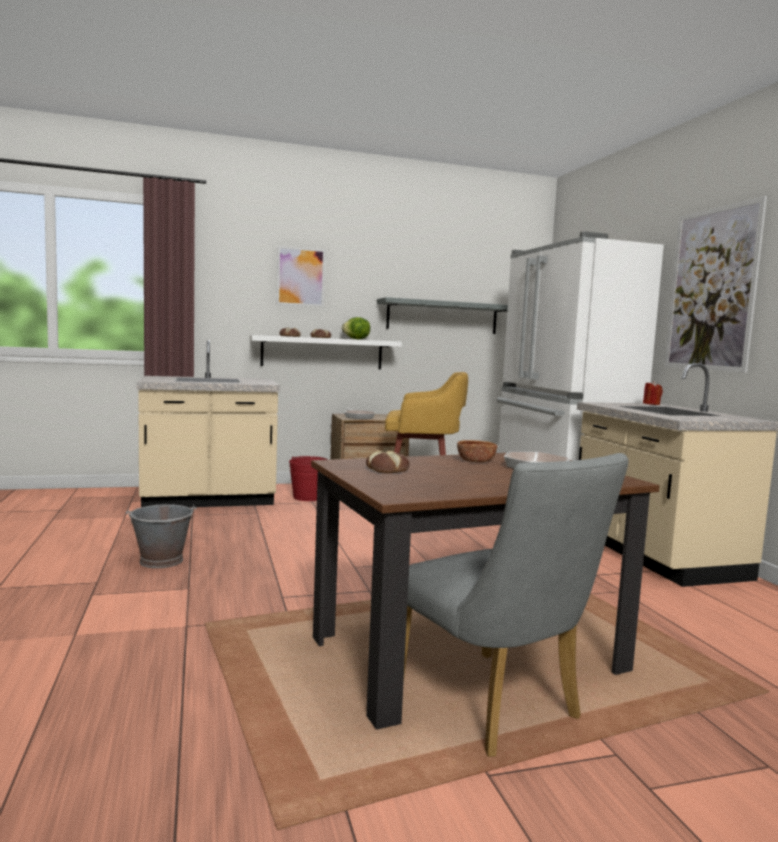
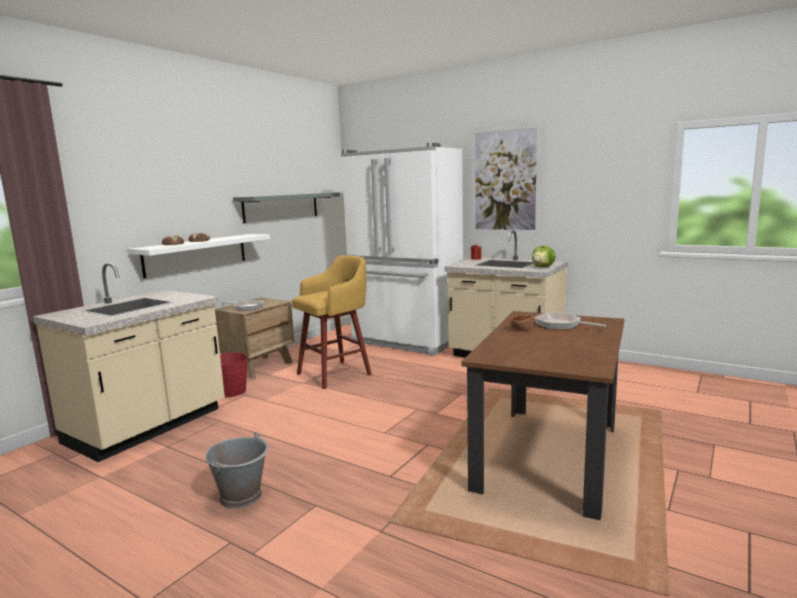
camera: 40 degrees left, 5 degrees up
picture [276,246,326,307] -> none
lettuce [342,317,370,339] -> lettuce moved to [532,246,556,267]
bread [366,450,410,473] -> none
grey chair [403,453,629,757] -> none

